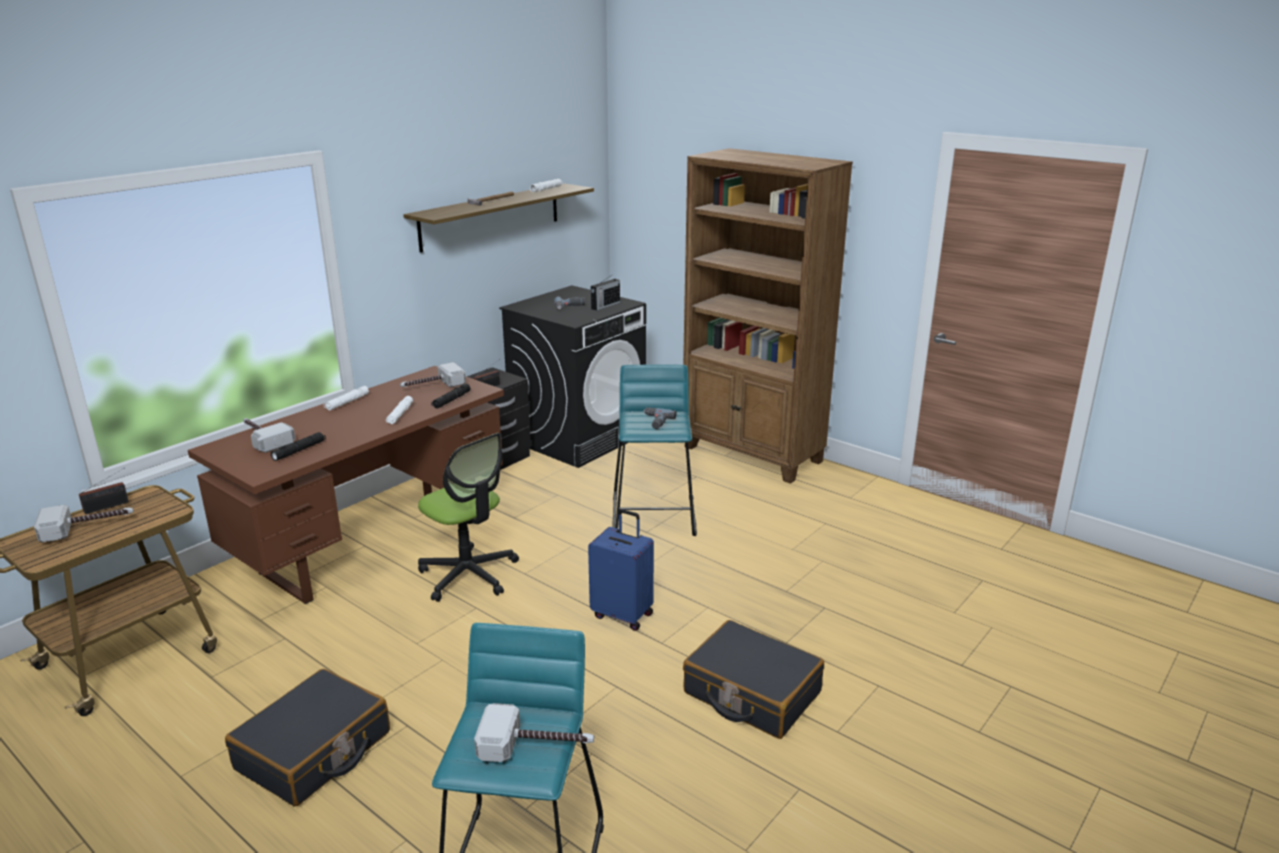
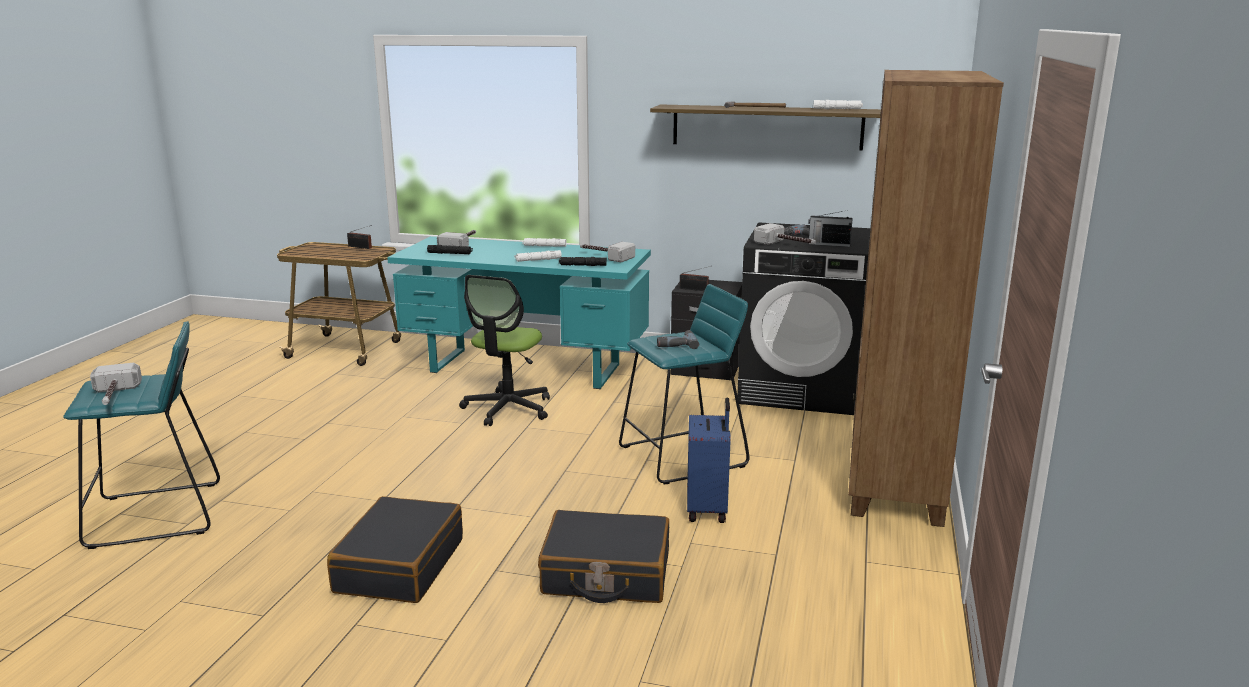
camera: 65 degrees right, 5 degrees down
hammer [34,505,134,543] -> hammer moved to [754,223,816,245]
brown desk [188,366,504,604] -> turquoise desk [387,236,651,389]
black suitcase [225,669,390,807] -> black suitcase moved to [538,510,669,603]
blue suitcase [588,509,654,631] -> blue suitcase moved to [687,397,731,523]

